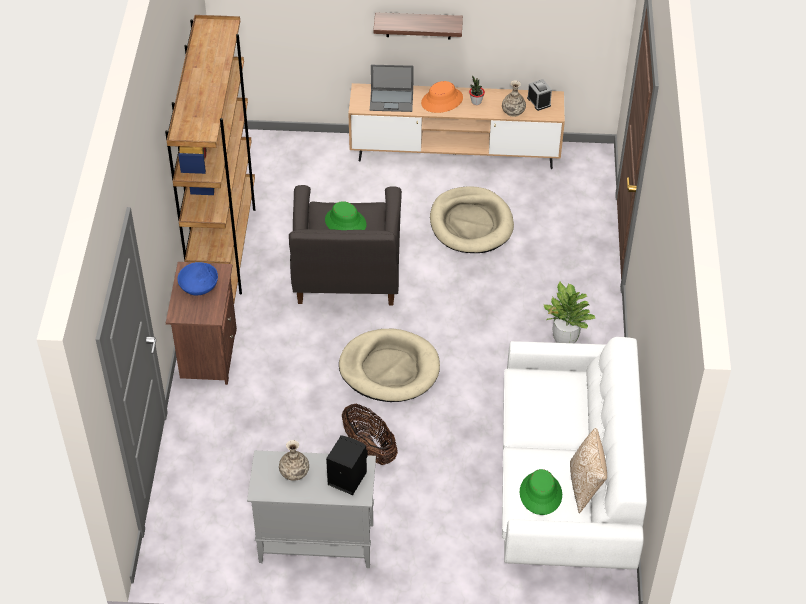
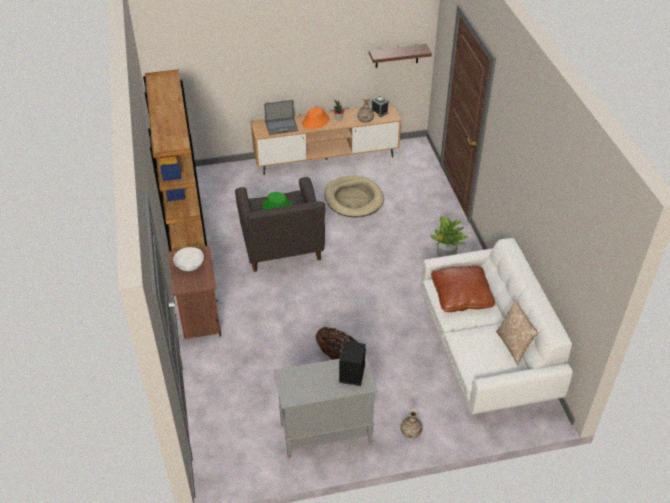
camera: 15 degrees left, 5 degrees down
blue bowl [178,262,218,295] -> white bowl [173,247,204,271]
vase [279,440,309,481] -> vase moved to [401,409,423,438]
beige dog bed [339,329,440,402] -> none
shelf [373,12,463,39] -> shelf moved to [369,44,432,68]
green hat [520,469,562,515] -> none
none -> brown pillow [431,266,495,312]

